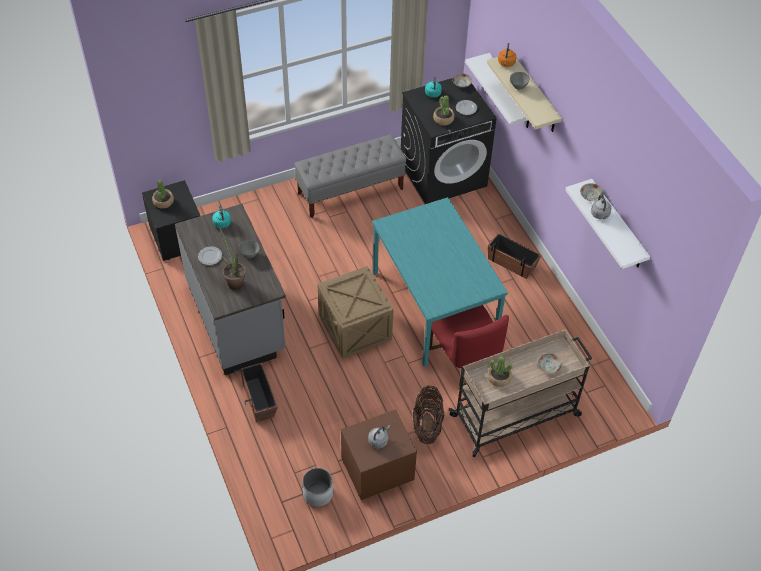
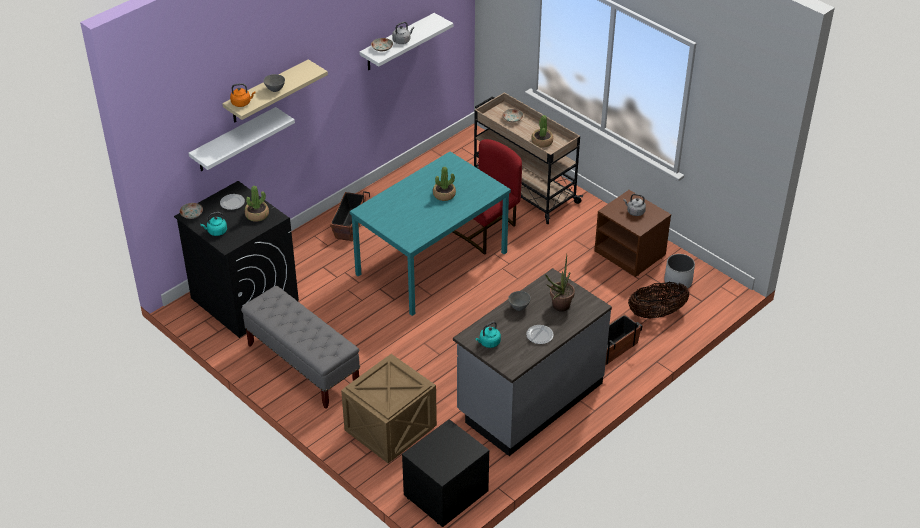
camera: 110 degrees left, 10 degrees down
potted plant [152,180,174,209] -> potted plant moved to [433,167,456,201]
crate [317,266,393,359] -> crate moved to [341,354,437,463]
basket [413,385,444,444] -> basket moved to [628,282,689,319]

